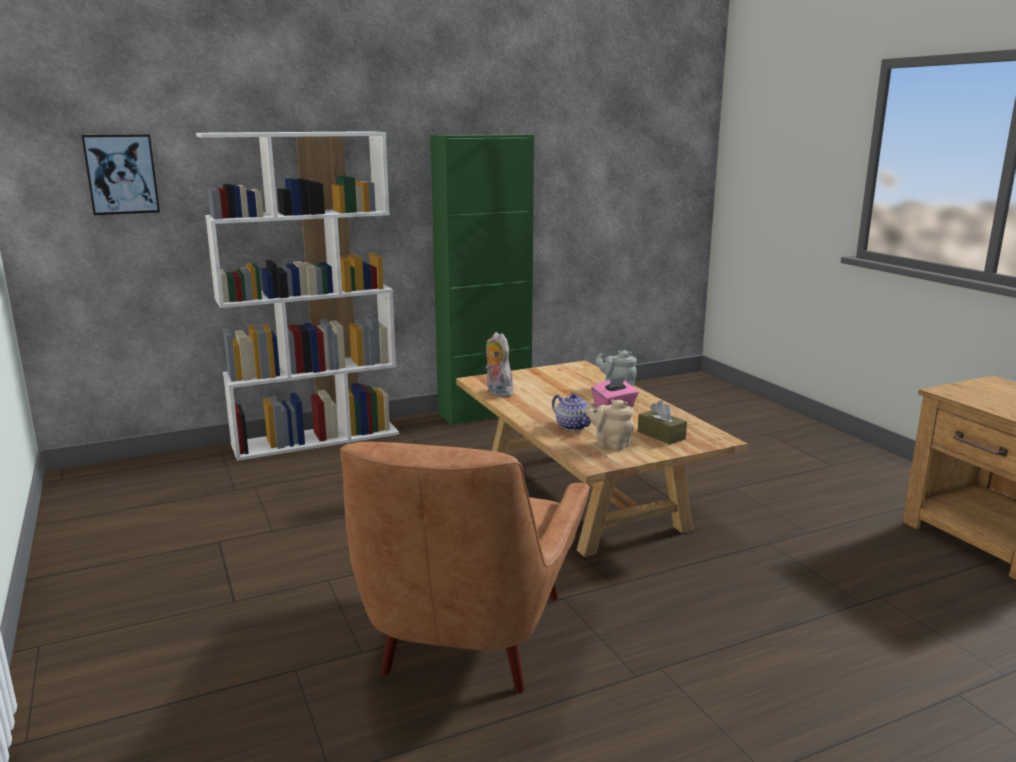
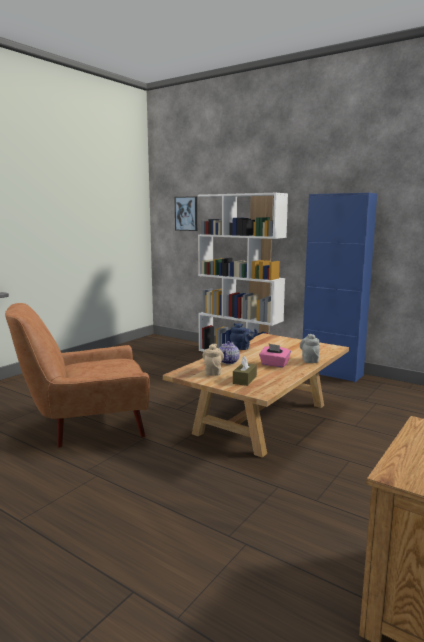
camera: 60 degrees right, 5 degrees down
green cabinet [430,134,534,426] -> blue cabinet [303,193,377,382]
plush toy [486,332,516,397] -> none
none -> blue teapot [230,323,258,350]

